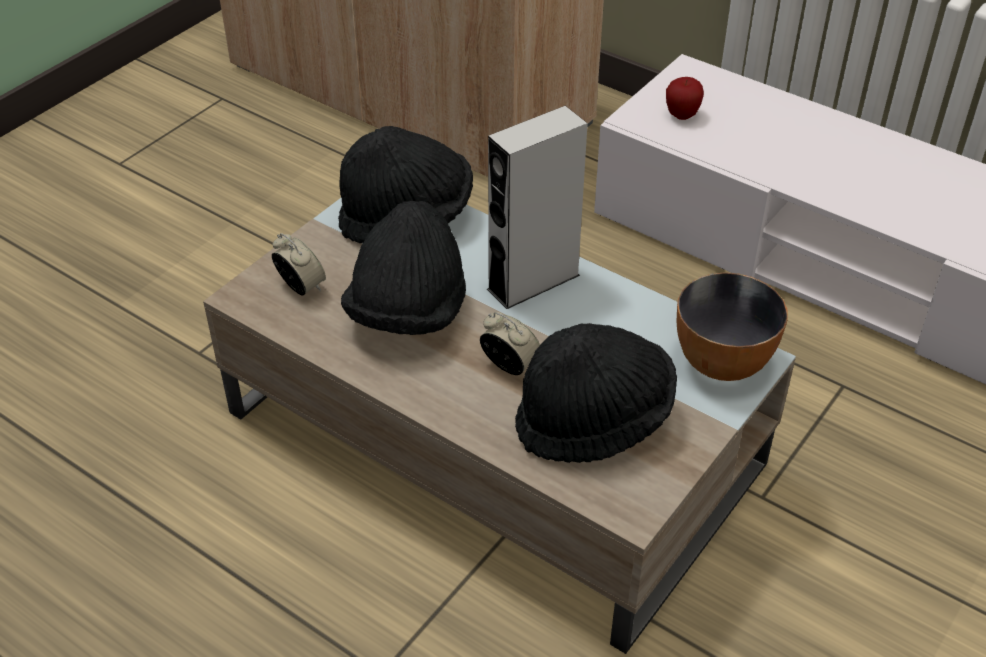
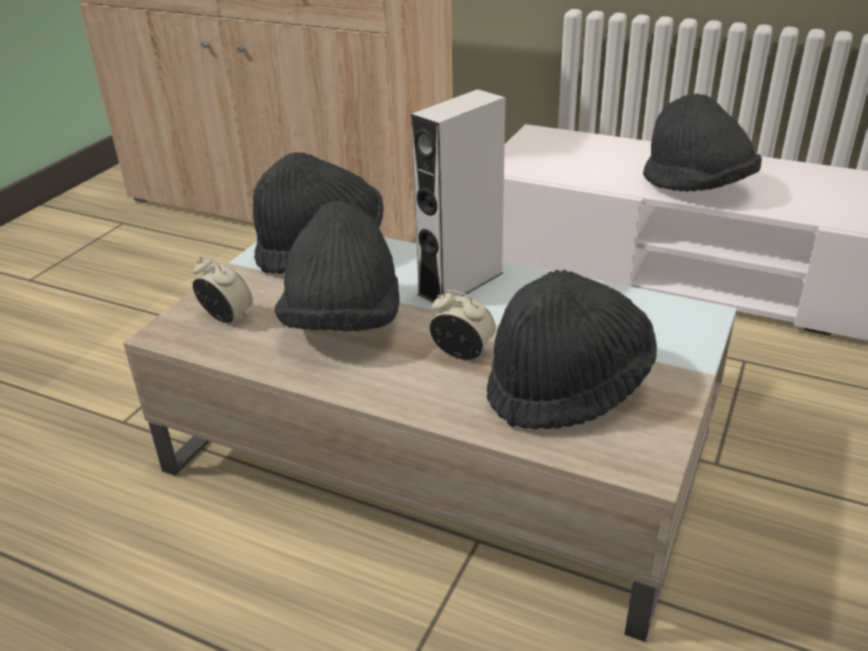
camera: 10 degrees left, 10 degrees down
apple [666,77,704,120] -> none
bowl [677,272,788,381] -> none
none -> black hat [643,94,762,192]

